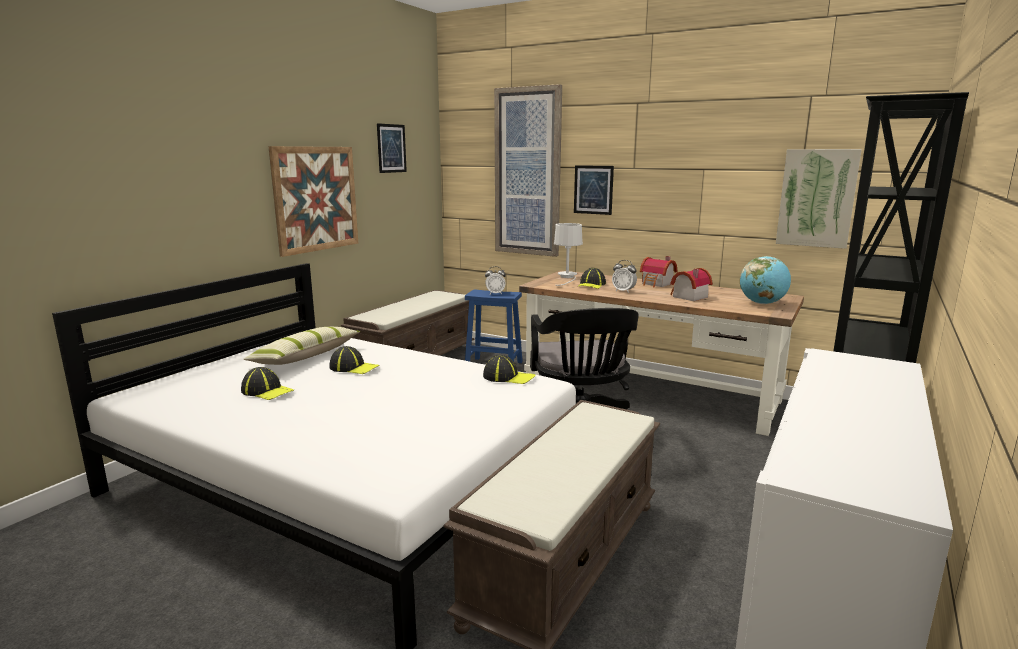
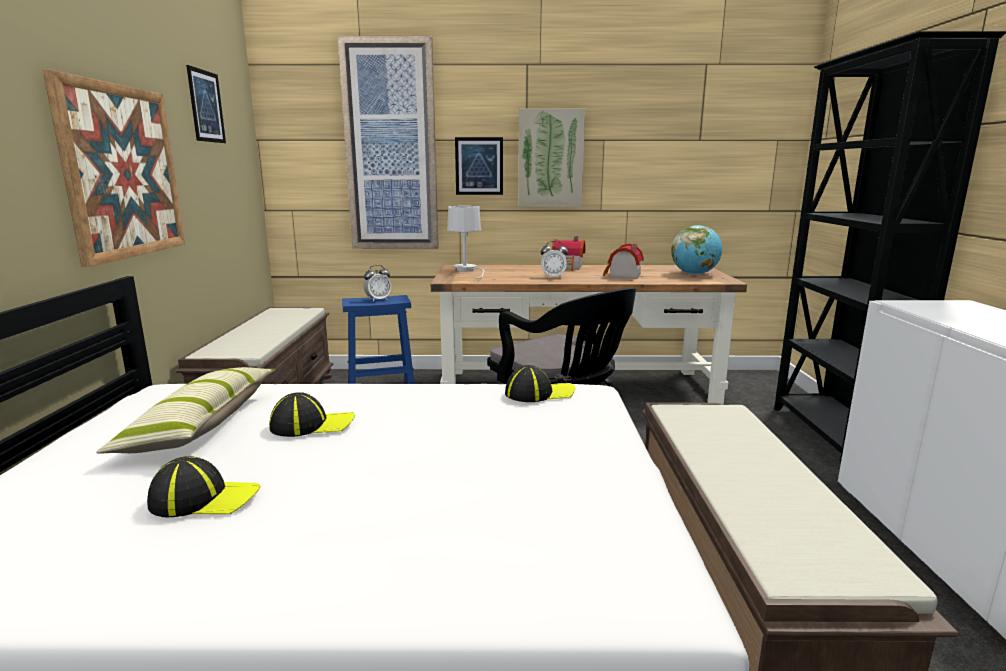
camera: 30 degrees left, 0 degrees up
cap [577,268,606,289] -> none
picture [776,149,862,249] -> picture moved to [518,108,585,207]

